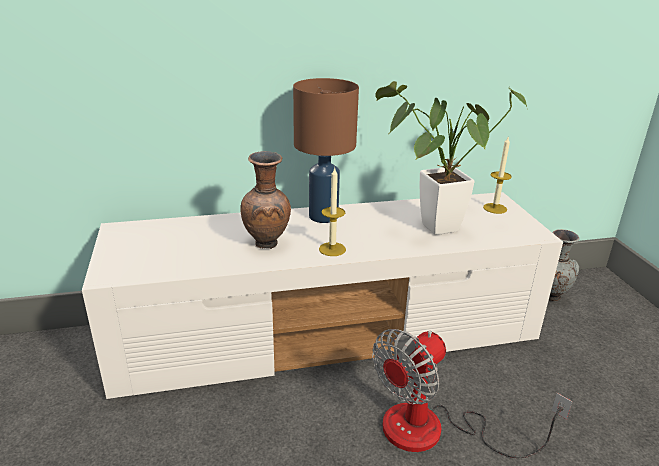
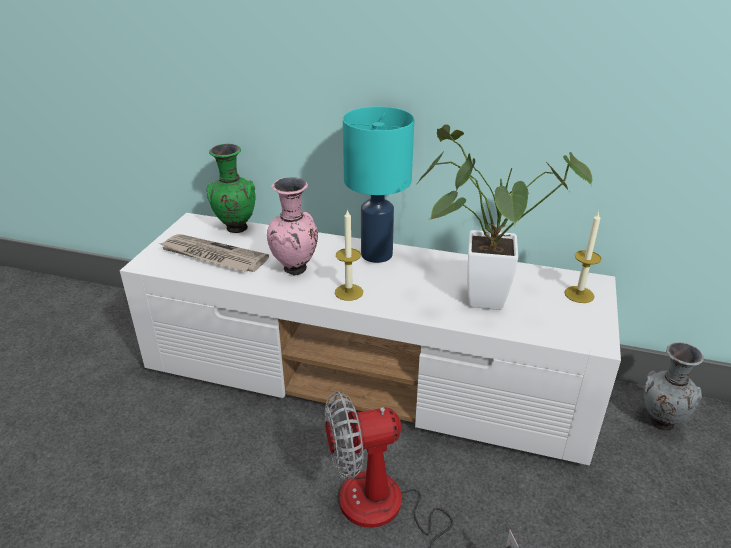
camera: 30 degrees right, 5 degrees up
brown vase [240,151,291,249] -> pink vase [267,177,318,276]
brown table lamp [293,78,359,223] -> turquoise table lamp [343,107,414,263]
none -> newspaper [159,234,269,272]
none -> green vase [207,144,255,233]

